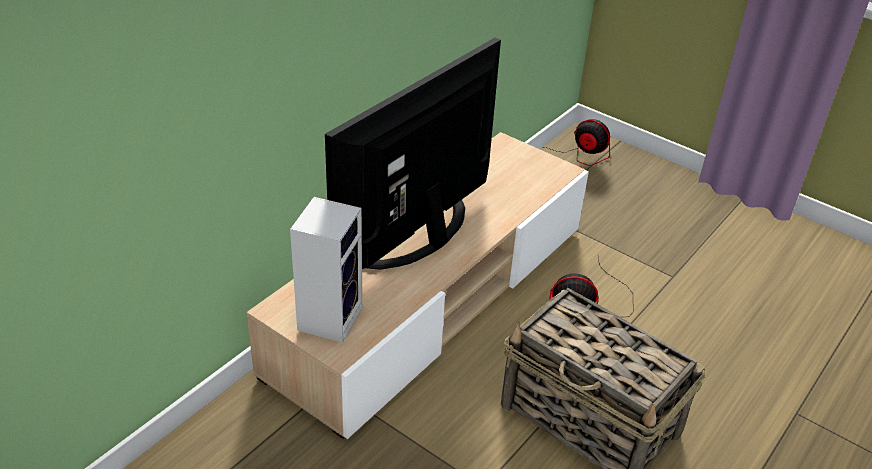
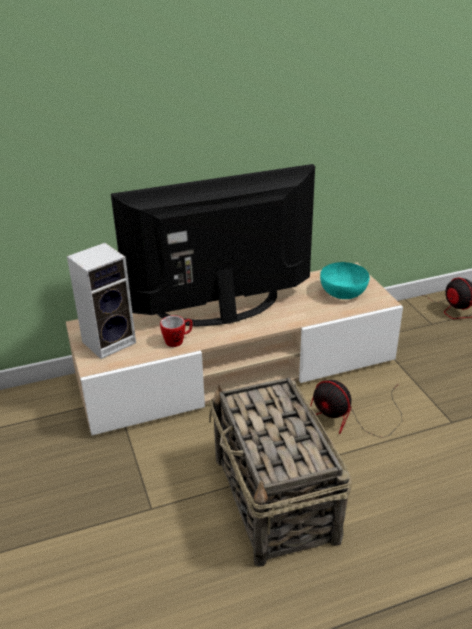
camera: 35 degrees right, 5 degrees down
none -> mug [160,315,193,347]
none -> turquoise bowl [320,262,369,299]

